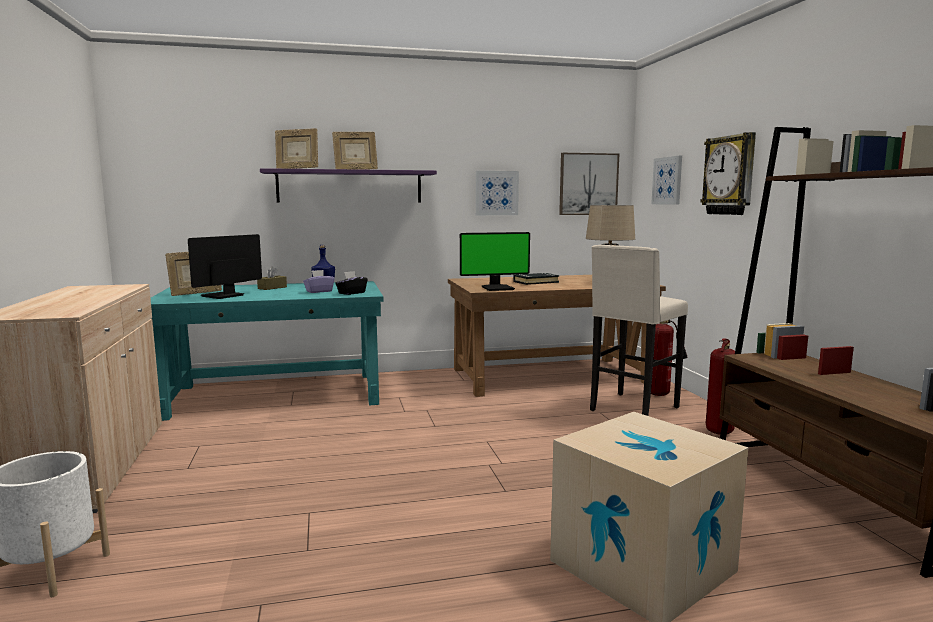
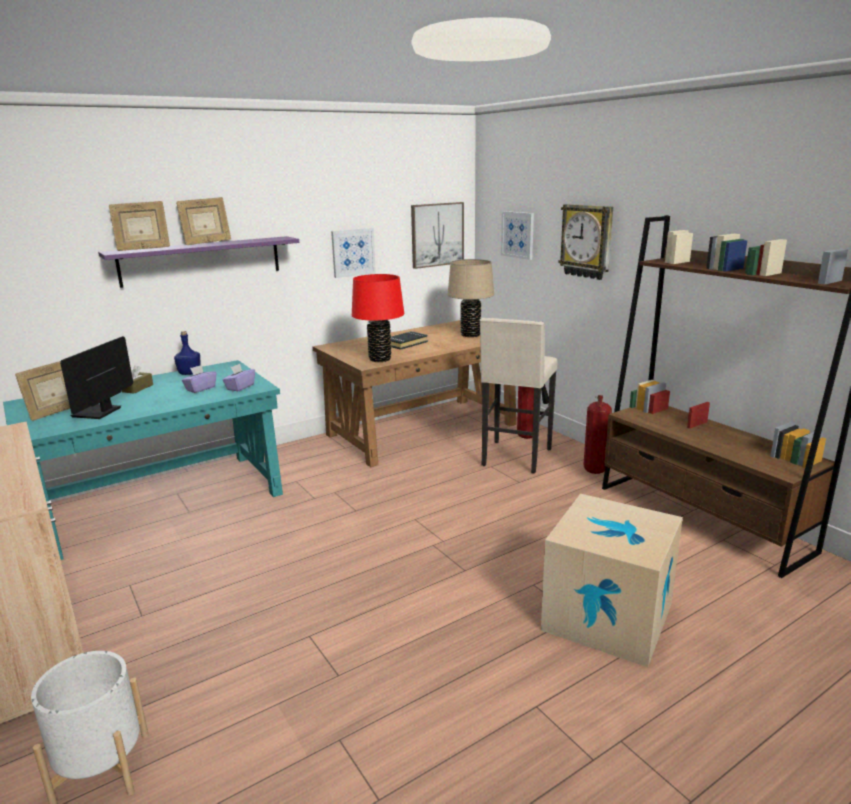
camera: 20 degrees left, 10 degrees up
black tissue box [335,271,368,295] -> purple tissue box [223,364,255,391]
monitor [460,232,530,291] -> red table lamp [352,274,404,362]

